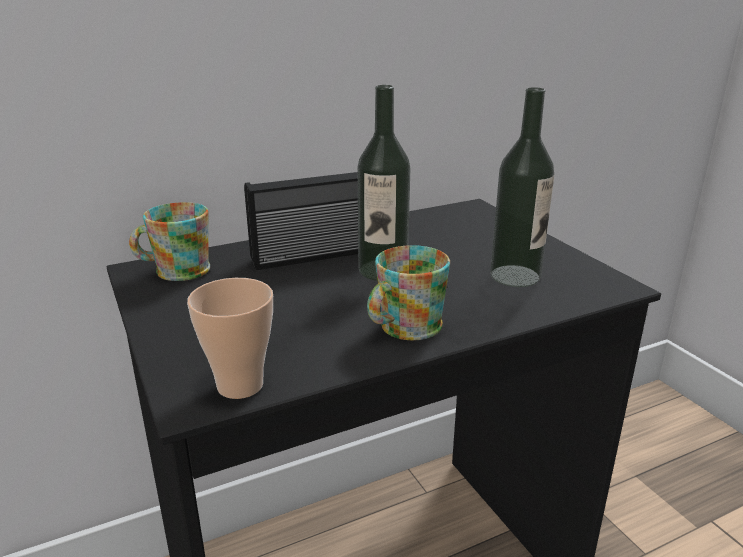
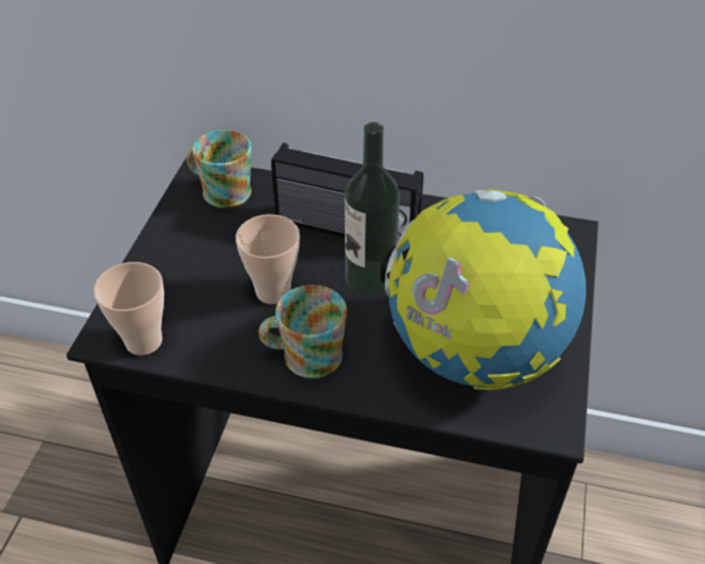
camera: 40 degrees right, 20 degrees up
bottle [490,87,555,287] -> globe [380,189,586,390]
none -> cup [236,214,300,304]

